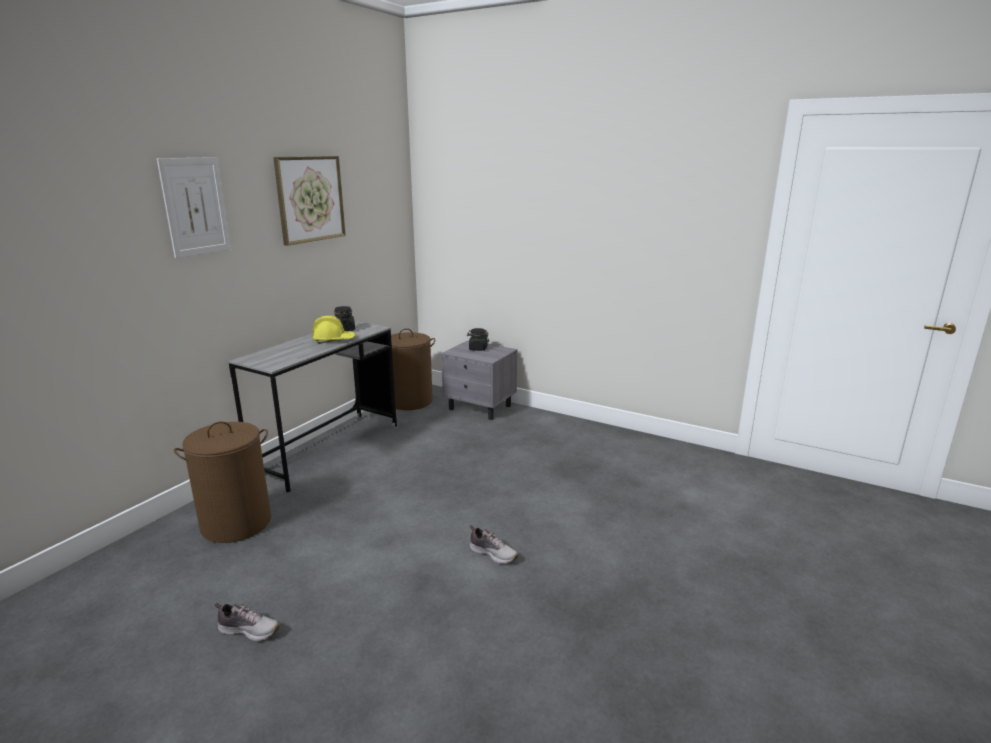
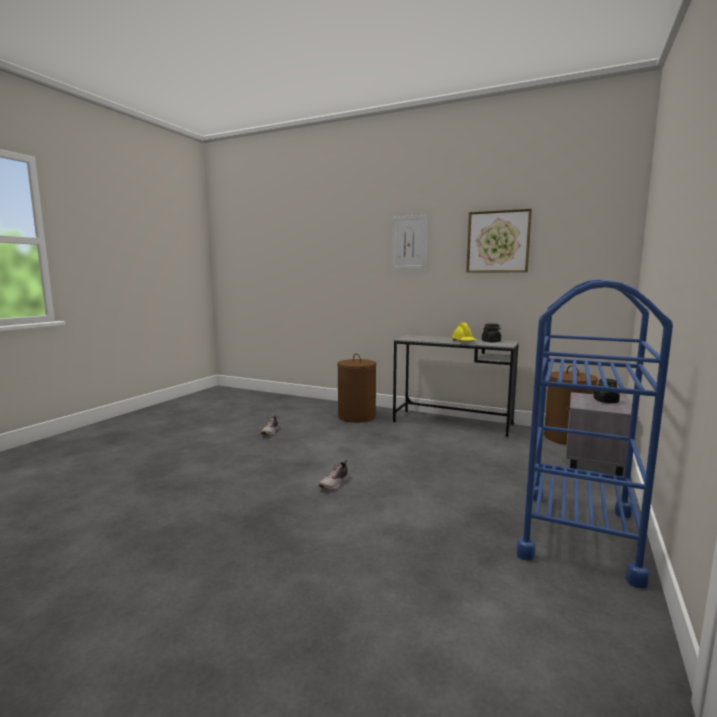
camera: 85 degrees right, 10 degrees down
none -> blue cart [516,279,673,589]

